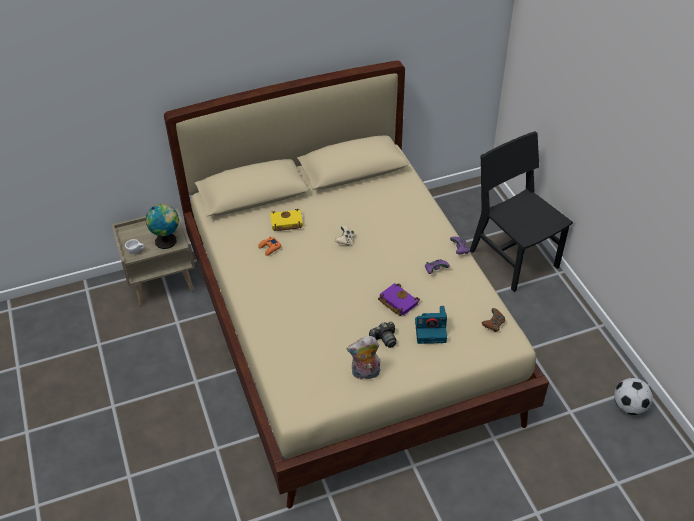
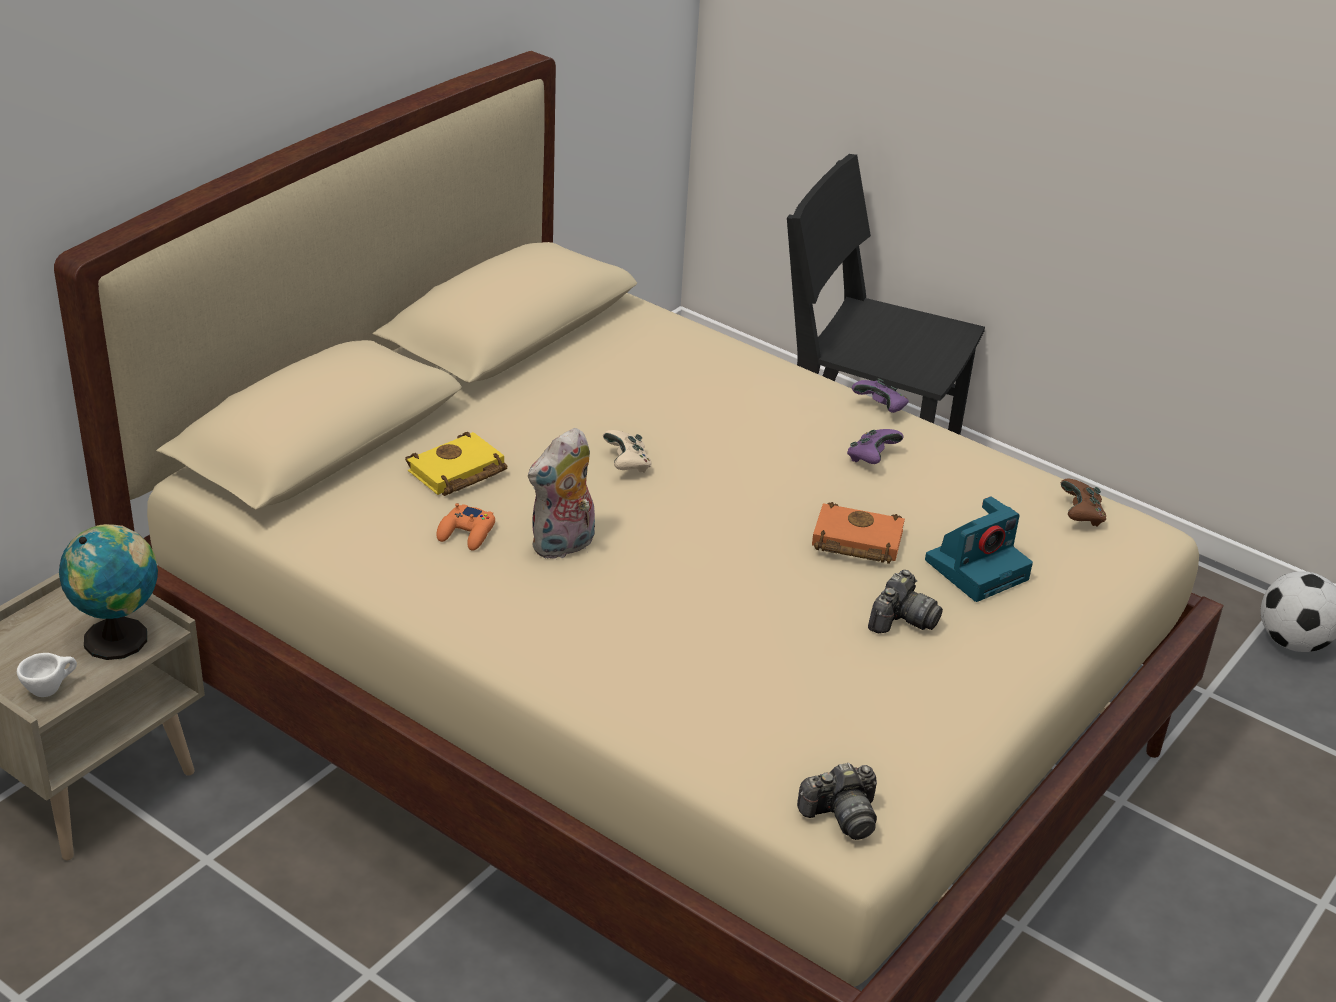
camera: 35 degrees left, 10 degrees down
plush toy [347,336,380,380] -> plush toy moved to [528,428,595,559]
purple book [378,283,420,316] -> orange book [812,502,905,564]
none -> camera [797,763,877,840]

